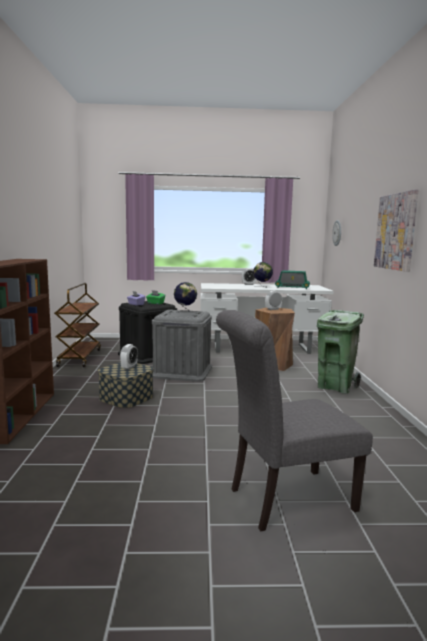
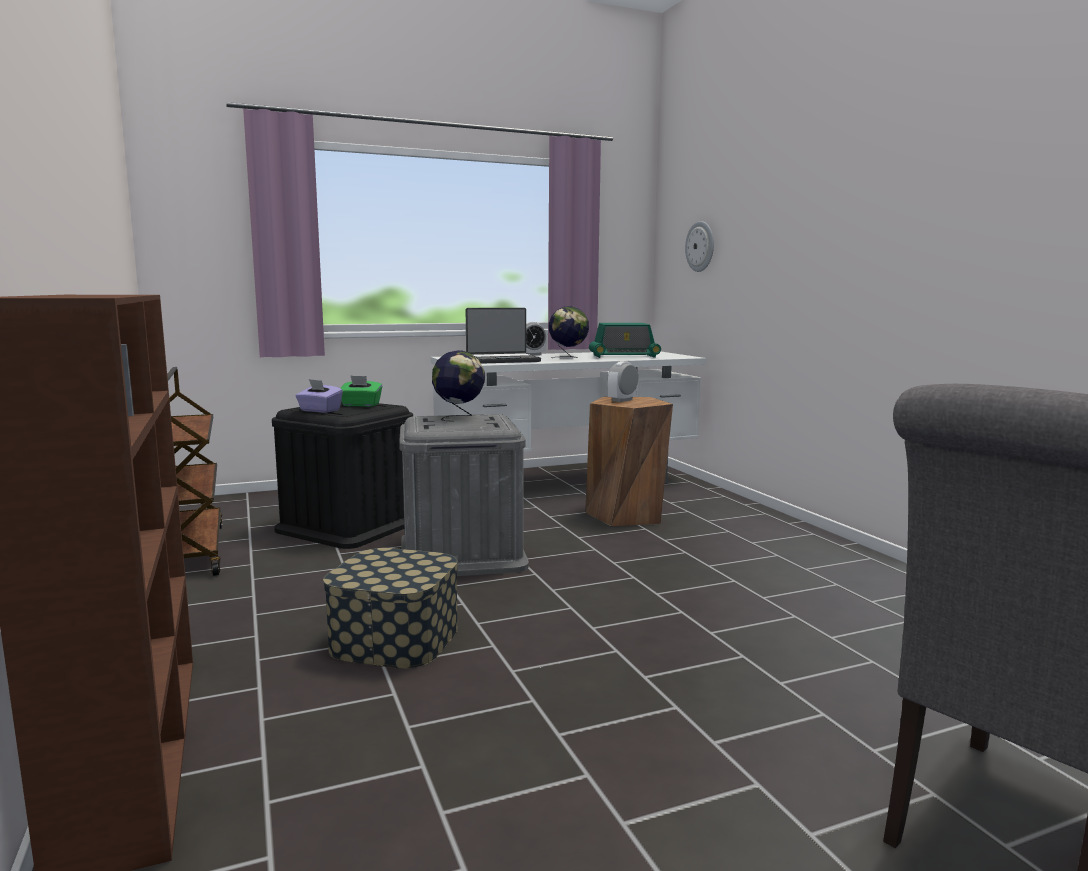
camera: 20 degrees left, 0 degrees up
alarm clock [120,344,138,370] -> none
green trash can [317,310,364,394] -> none
picture [374,189,419,272] -> none
none -> laptop [466,308,541,364]

